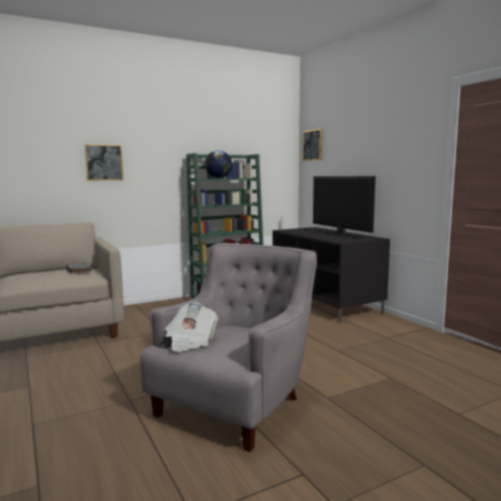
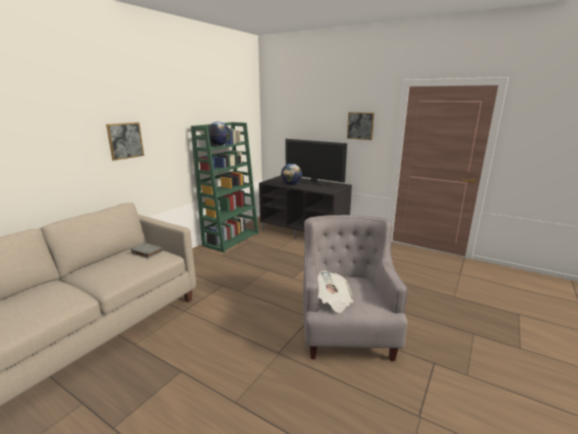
camera: 30 degrees left, 10 degrees up
picture [303,129,322,161] -> picture moved to [347,112,374,140]
none -> globe [281,164,302,185]

